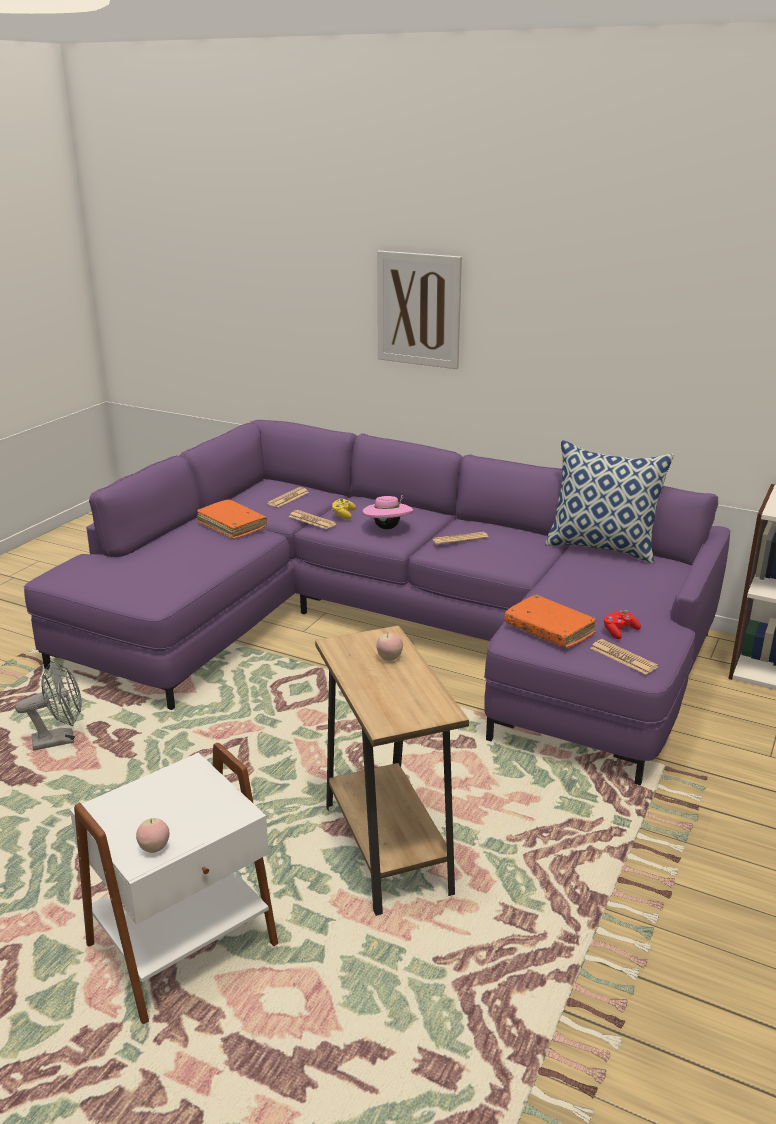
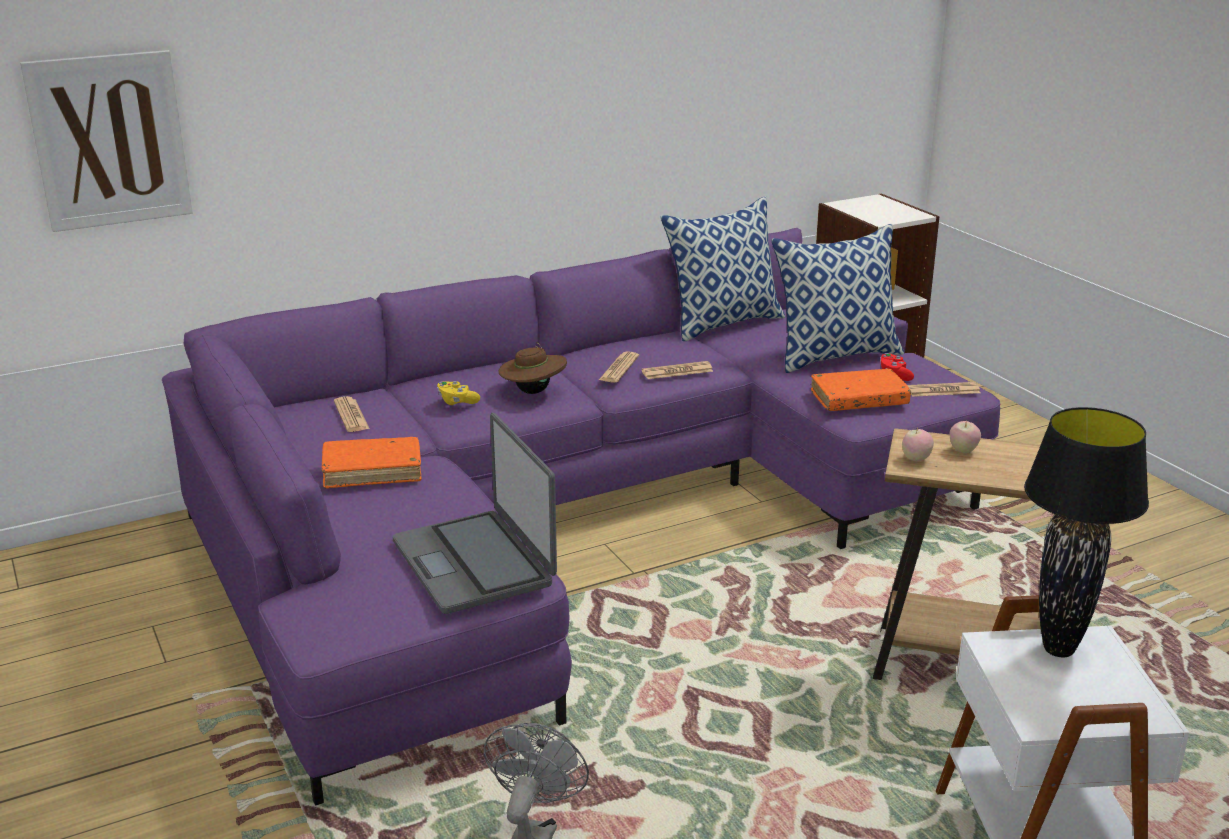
camera: 55 degrees left, 0 degrees up
apple [136,818,169,853] -> apple moved to [902,428,934,461]
newspaper [288,510,337,529] -> newspaper moved to [642,361,713,379]
pink hat [363,496,413,529] -> brown hat [499,342,567,394]
picture [377,251,462,369] -> picture moved to [20,50,193,232]
none -> laptop [393,413,557,614]
none -> pillow [771,224,904,373]
none -> black table lamp [1024,407,1149,657]

